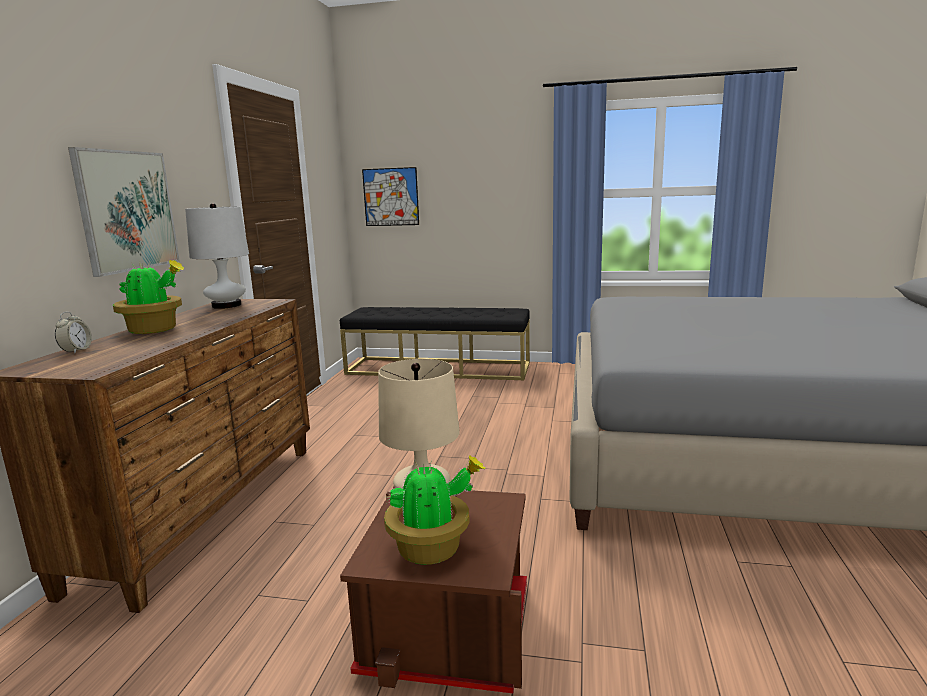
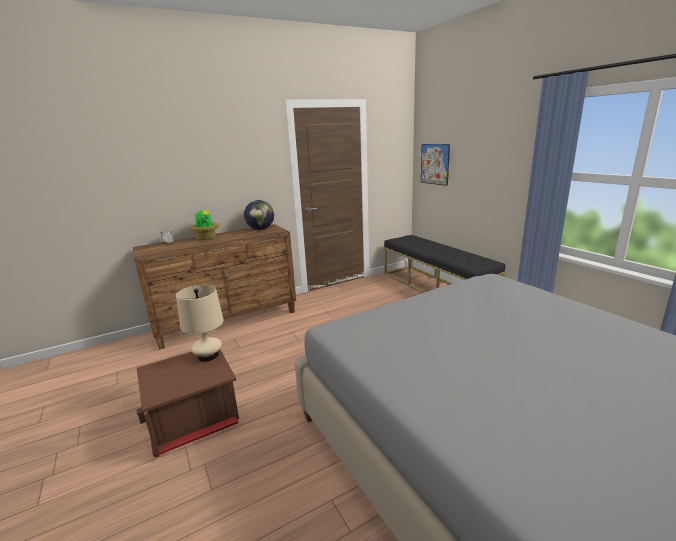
camera: 50 degrees right, 5 degrees up
picture [68,147,180,277] -> none
white table lamp [185,203,249,309] -> globe [244,200,274,230]
potted plant [384,455,485,565] -> none

